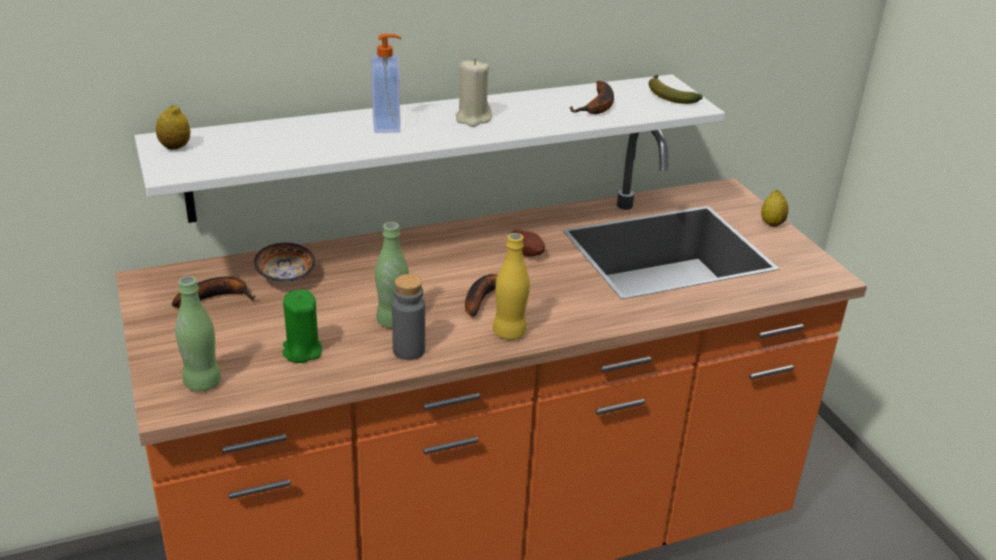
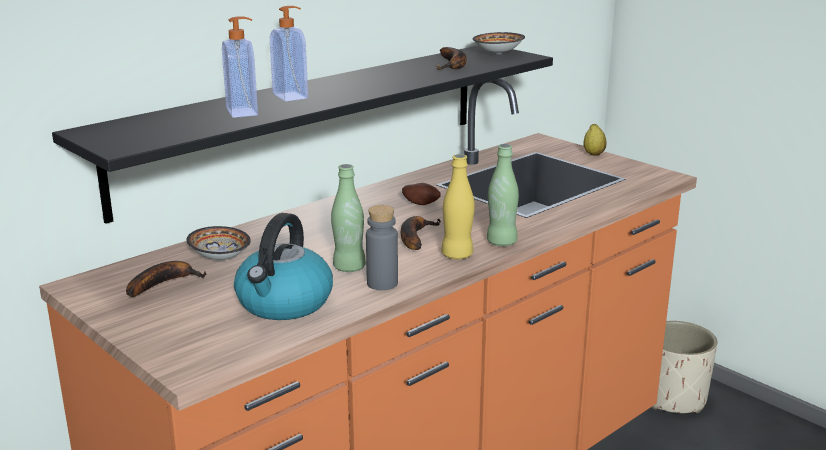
camera: 20 degrees left, 10 degrees down
white shelf [134,74,725,223] -> black shelf [52,45,553,224]
lemon [156,105,190,150] -> none
green bottle [175,276,221,392] -> green bottle moved to [487,144,519,246]
green candle [283,289,322,363] -> kettle [234,213,333,320]
beige candle [455,59,492,127] -> none
banana [649,75,703,104] -> bowl [473,32,525,54]
none -> soap dispenser [222,16,258,118]
none -> beige planter [652,321,718,413]

